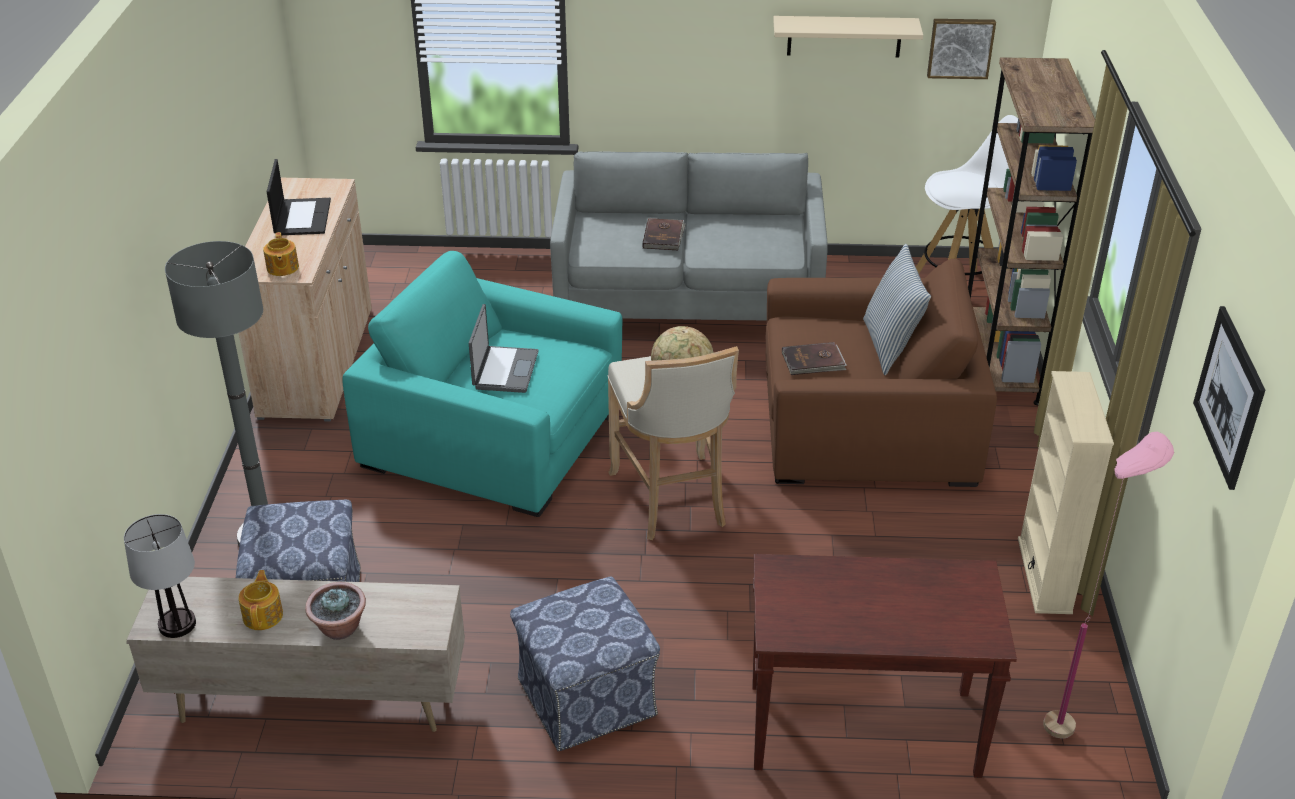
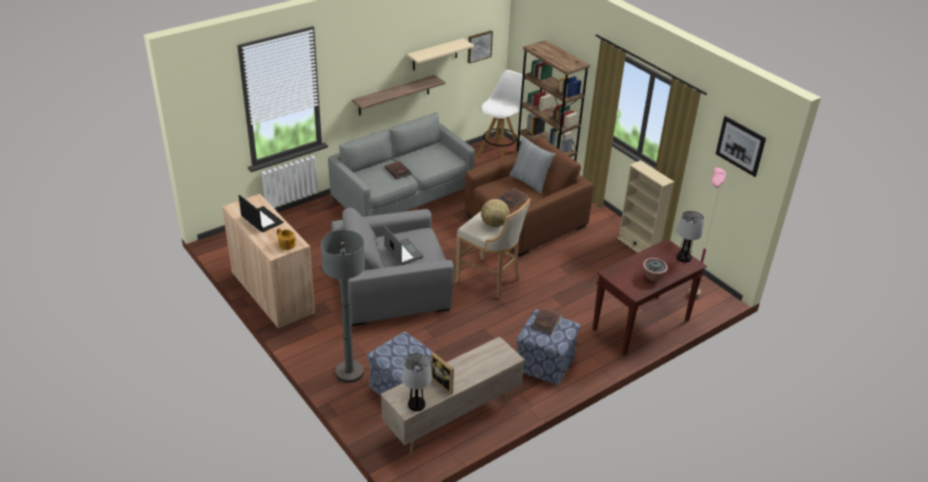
camera: 40 degrees left, 0 degrees up
teapot [238,570,283,630] -> picture frame [431,352,454,395]
potted plant [305,582,366,640] -> potted plant moved to [643,258,668,281]
turquoise armchair [342,251,623,517] -> grey armchair [331,208,454,326]
none -> shelf [352,75,446,116]
none -> brown book [531,308,562,334]
none -> table lamp [676,211,704,262]

